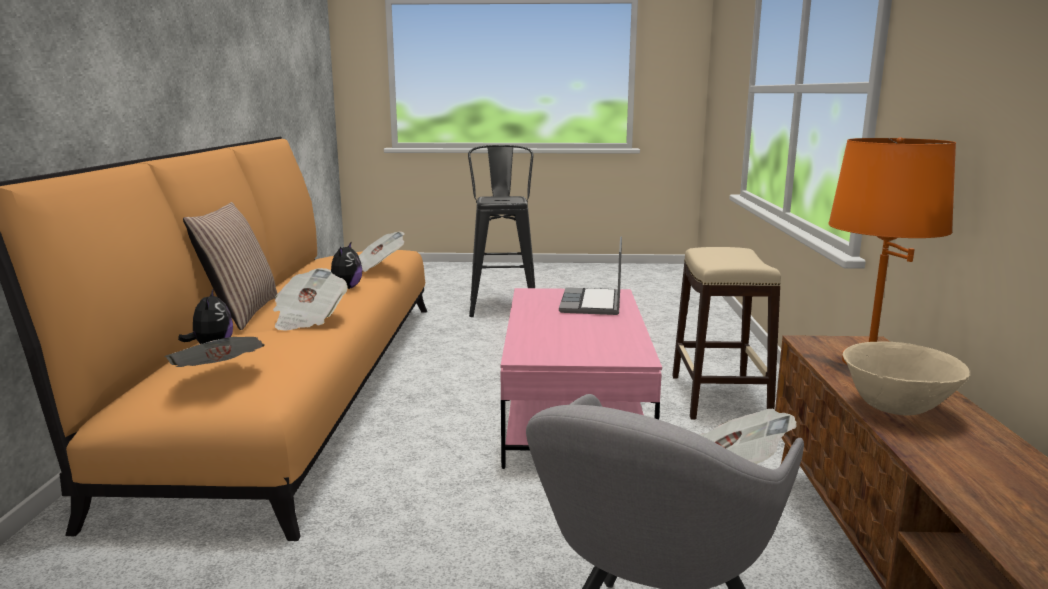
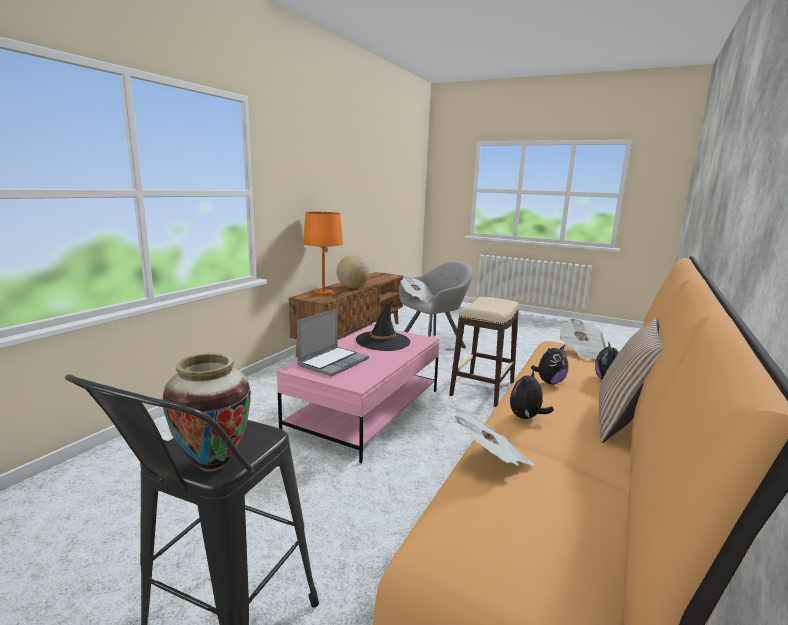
camera: 155 degrees left, 0 degrees up
newspaper [273,268,348,330] -> plush toy [531,345,568,384]
beige stool [672,247,781,419] -> beige stool moved to [449,297,519,407]
beige bowl [843,342,970,416] -> globe [337,255,370,288]
none -> vase [162,353,251,472]
none -> black hat [356,301,410,351]

